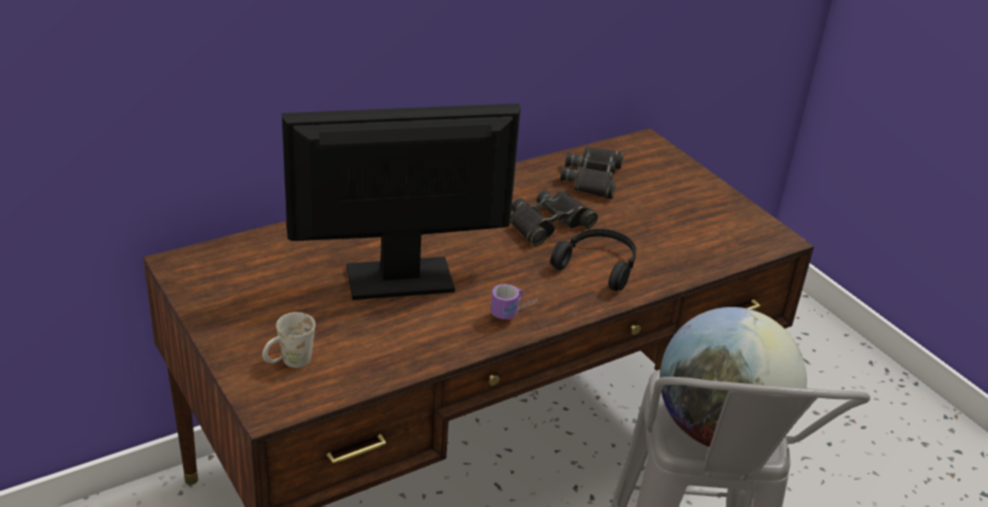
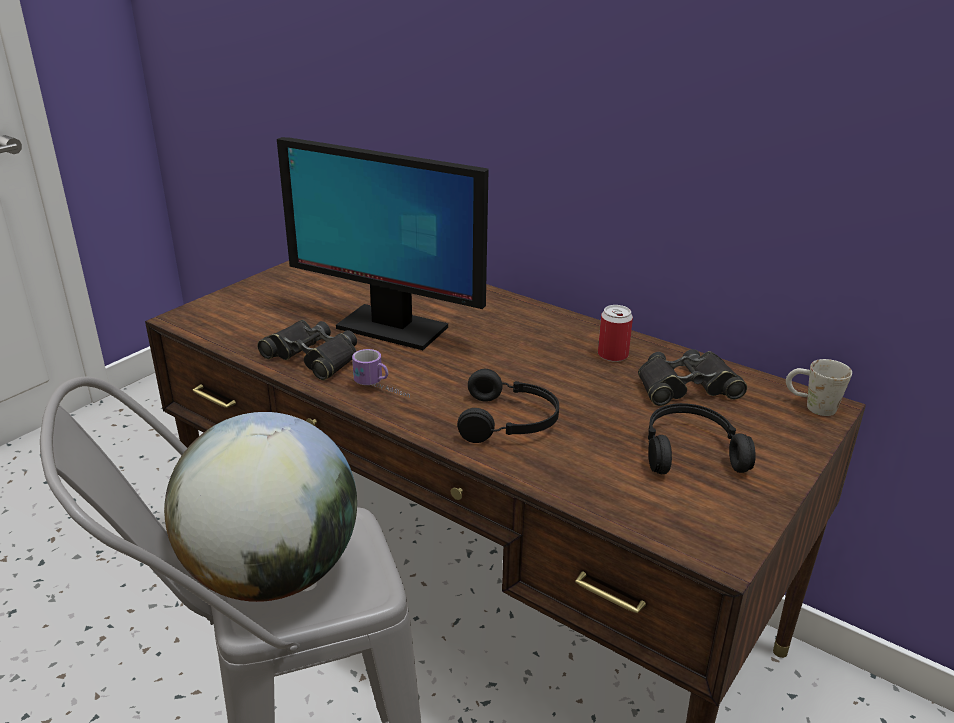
camera: 70 degrees right, 5 degrees down
white mug [262,312,315,368] -> white mug moved to [786,359,852,416]
monitor [282,103,521,300] -> monitor turned 150 degrees clockwise [277,137,489,350]
black binoculars [510,190,598,246] -> black binoculars moved to [258,320,357,380]
none -> can [598,305,633,362]
none -> black headphones [648,403,756,474]

